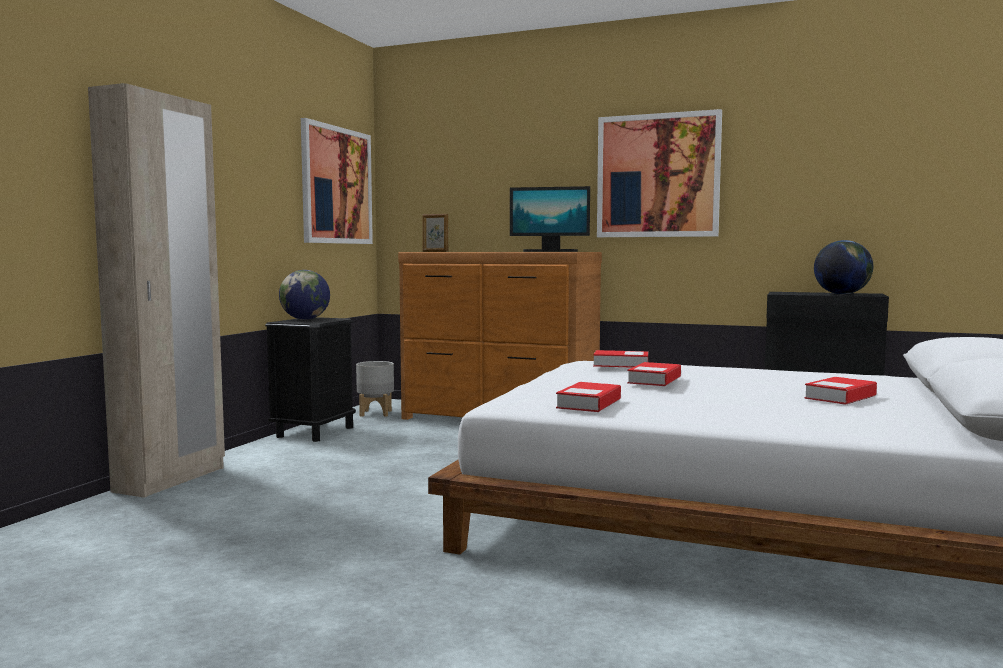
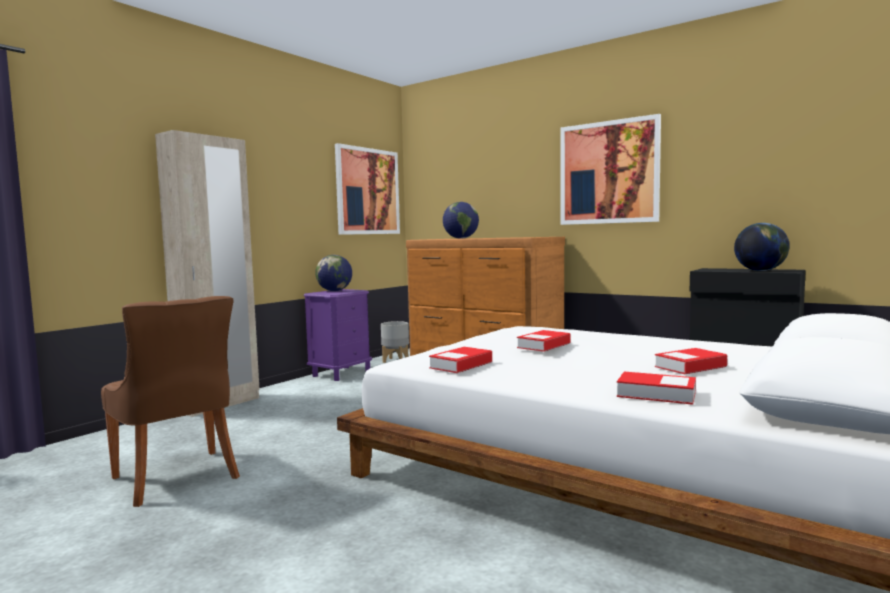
camera: 15 degrees right, 0 degrees up
black nightstand [265,317,356,442] -> purple nightstand [303,289,372,381]
picture frame [422,214,449,252] -> none
monitor [510,186,590,252] -> none
book [593,350,648,368] -> book moved to [617,371,696,405]
none -> brown chair [101,296,240,507]
none -> globe [443,202,479,239]

